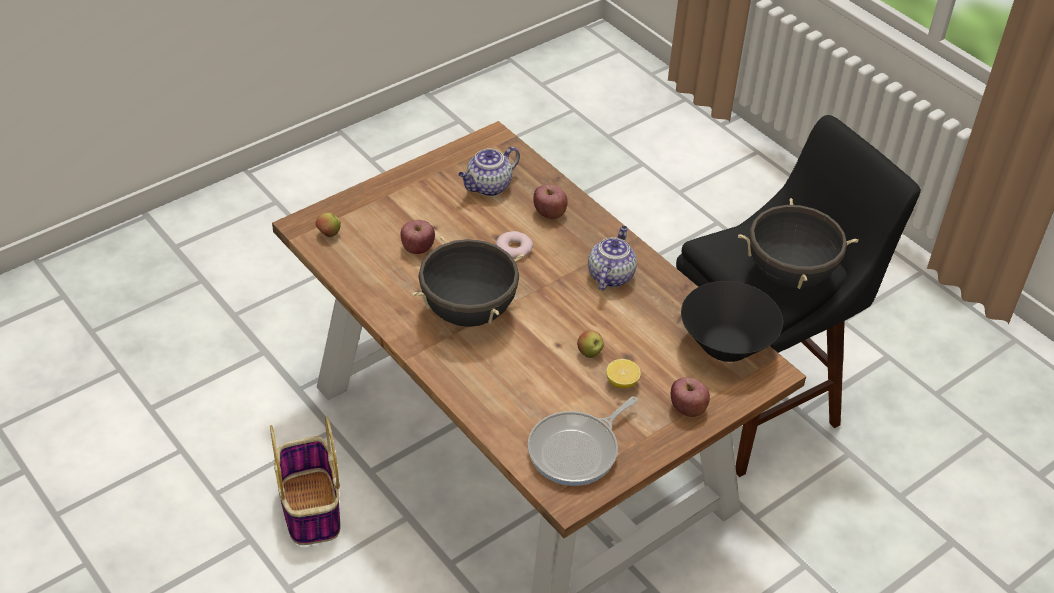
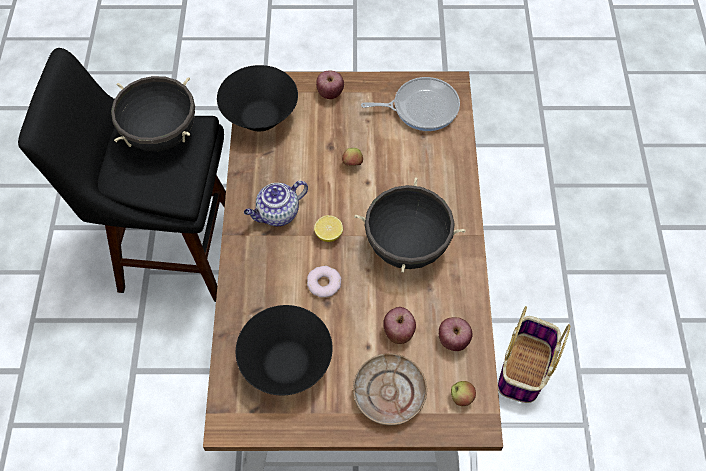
camera: 140 degrees left, 15 degrees up
teapot [458,147,520,196] -> black bowl [236,305,333,395]
apple [533,185,568,219] -> apple moved to [439,317,473,351]
lemon [606,359,641,388] -> lemon moved to [314,215,343,242]
none -> beige plate [353,353,427,426]

